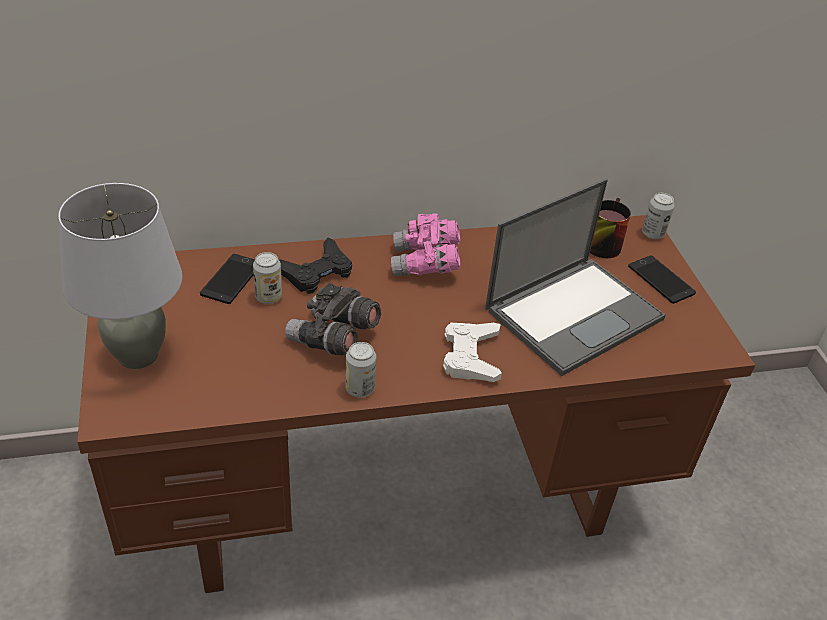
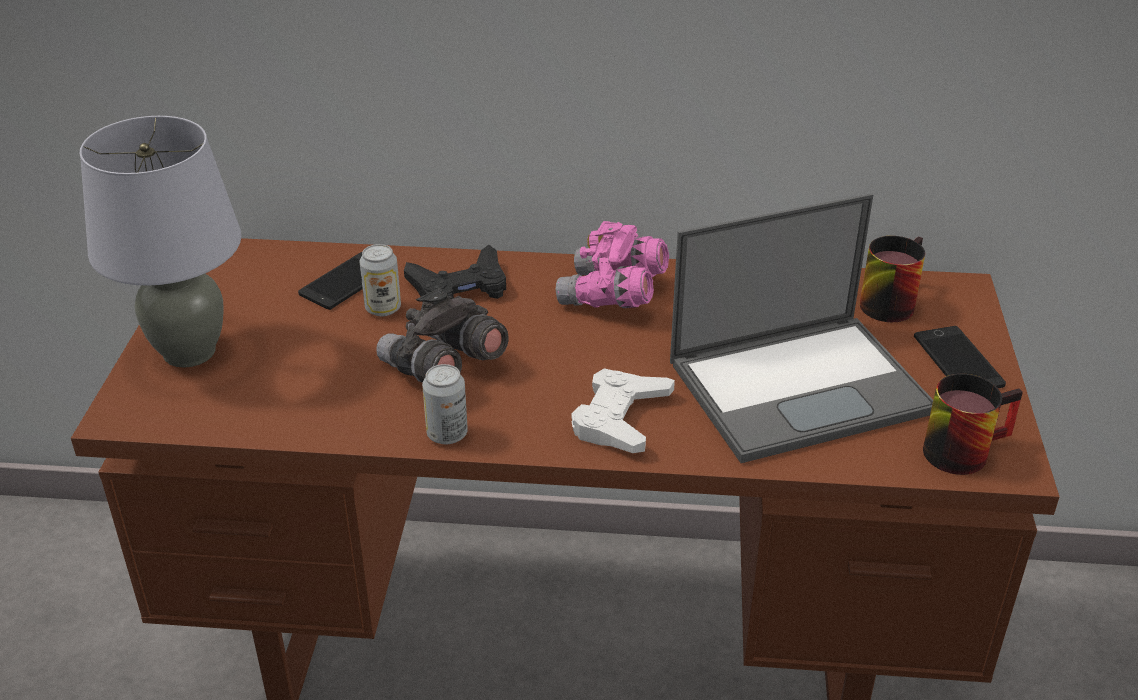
camera: 20 degrees right, 5 degrees down
can [642,193,675,239] -> none
none -> mug [923,374,1023,475]

